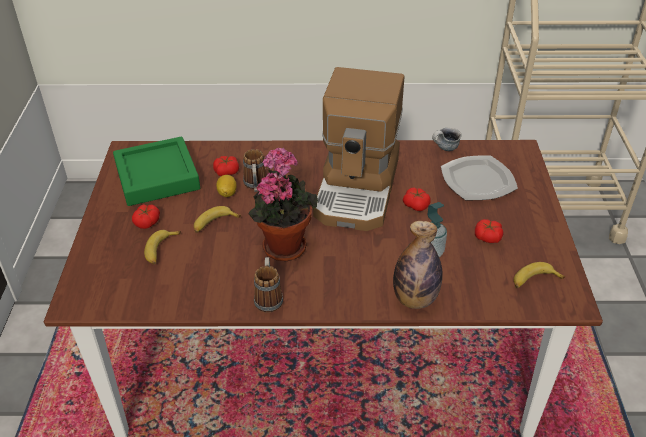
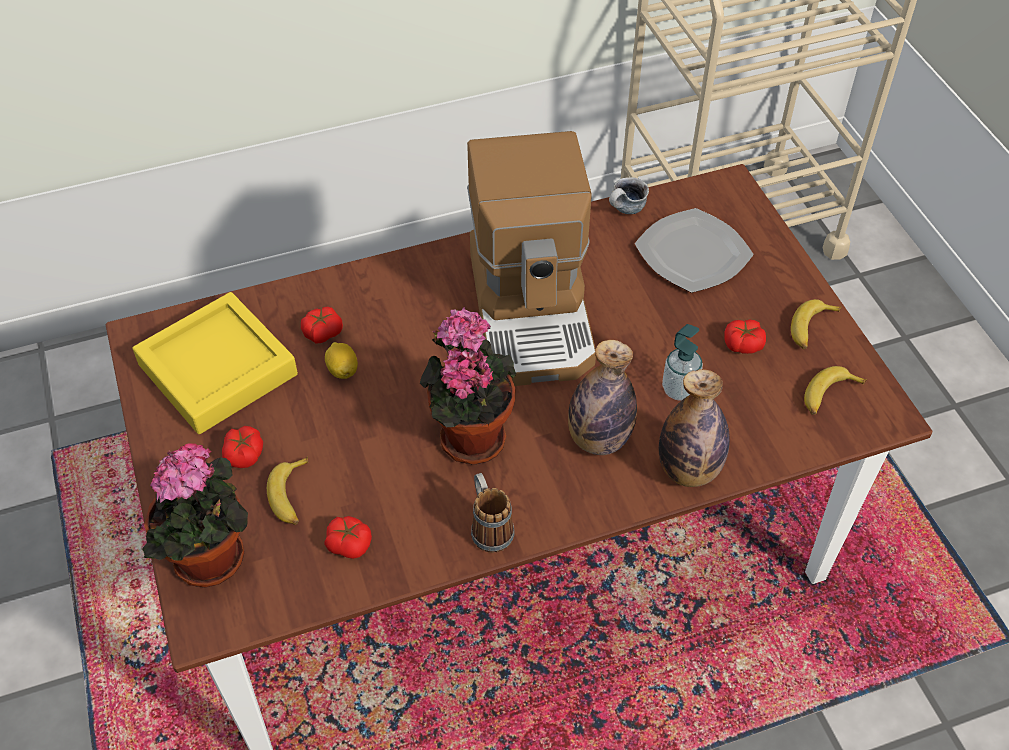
camera: 20 degrees left, 10 degrees up
green tray [113,137,200,206] -> yellow tray [133,292,298,434]
banana [194,206,241,233] -> banana moved to [791,299,841,349]
mug [243,149,267,192] -> none
tomato [403,187,431,211] -> tomato moved to [324,516,372,559]
none -> potted plant [142,443,248,588]
none -> bottle [568,340,637,455]

